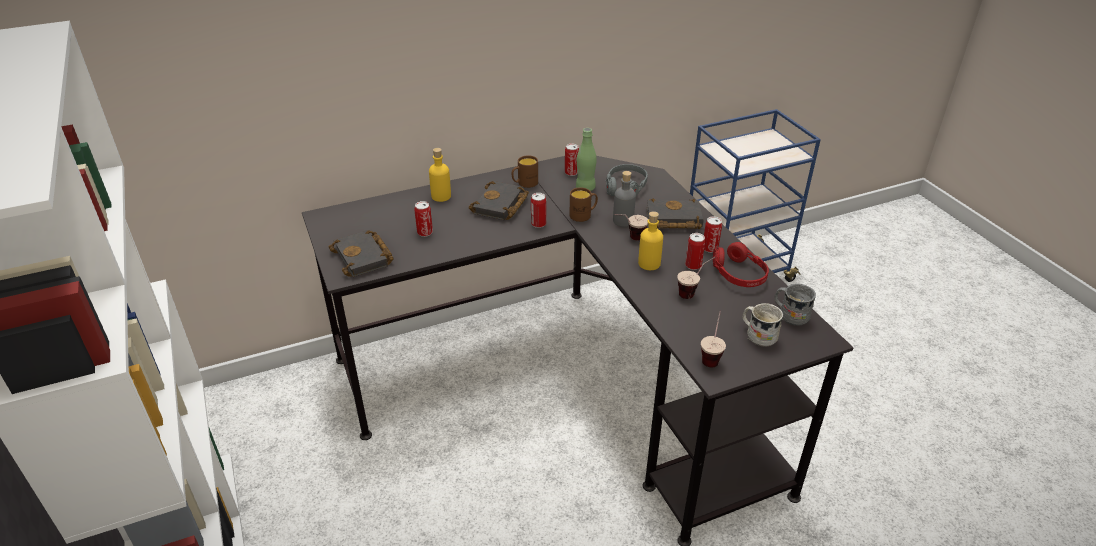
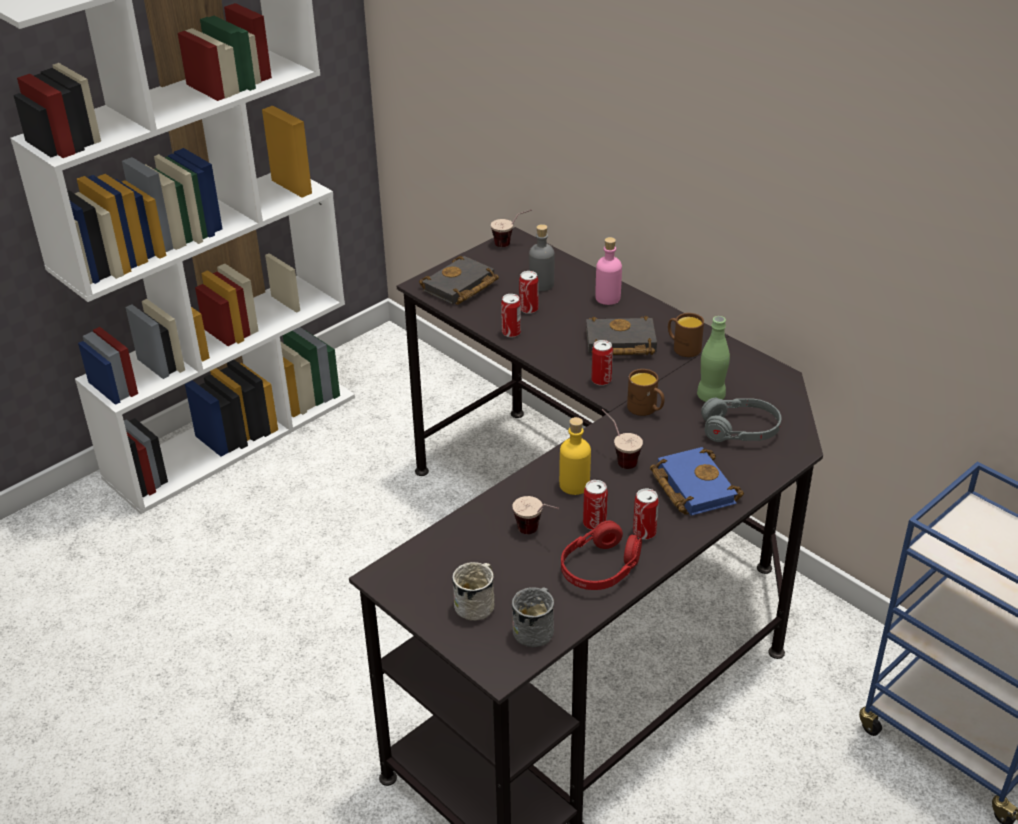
camera: 70 degrees right, 0 degrees up
yellow bottle [429,148,451,202] -> pink bottle [595,237,622,305]
can [565,143,579,176] -> can moved to [501,294,521,337]
grey bottle [613,171,636,227] -> grey bottle moved to [529,224,554,291]
black book [647,198,704,229] -> blue book [650,447,744,516]
cup [701,311,726,367] -> cup moved to [491,209,532,247]

